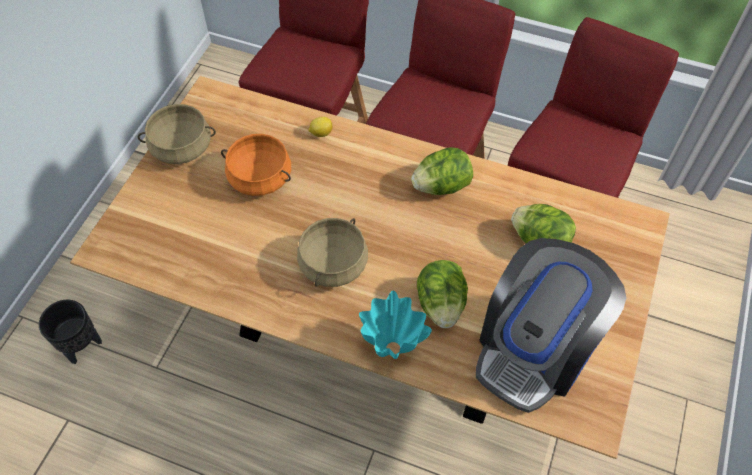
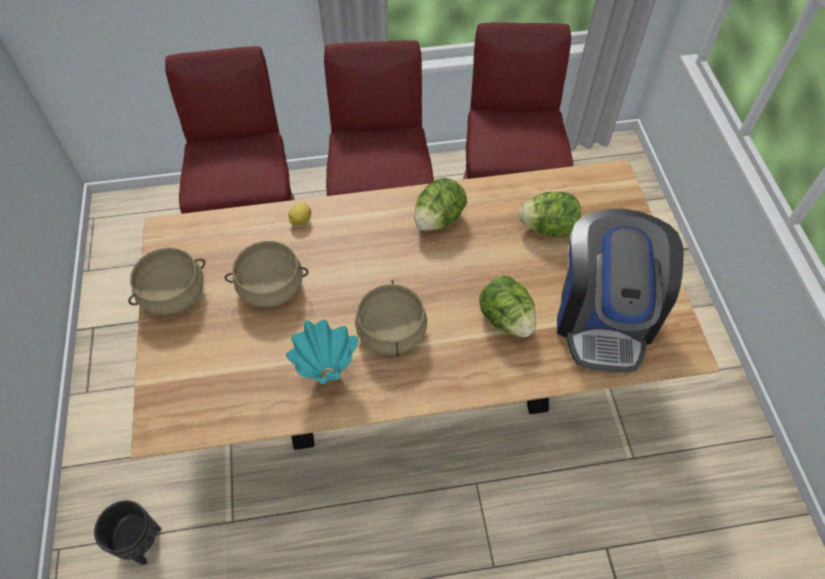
camera: 30 degrees left, 0 degrees up
orange cooking pot [221,134,291,196] -> beige cooking pot [225,241,308,307]
turquoise vase [359,291,432,359] -> turquoise vase moved to [286,320,358,384]

